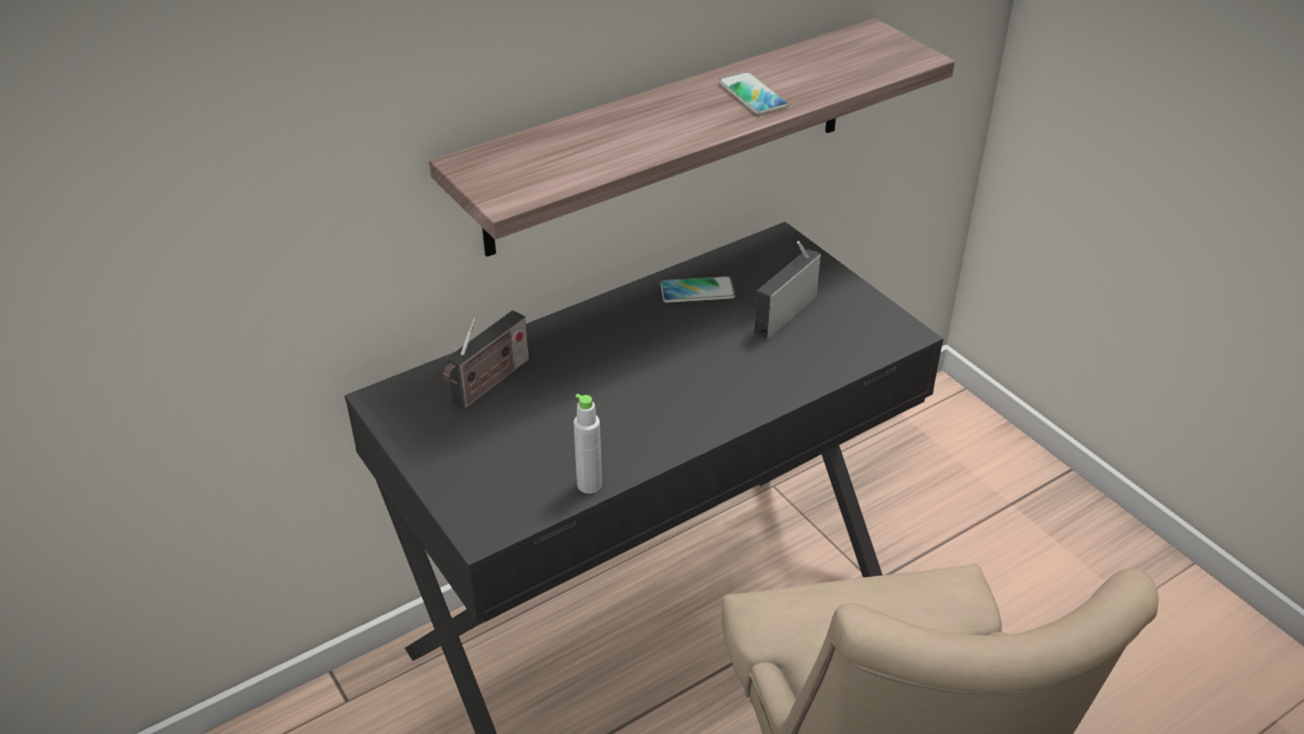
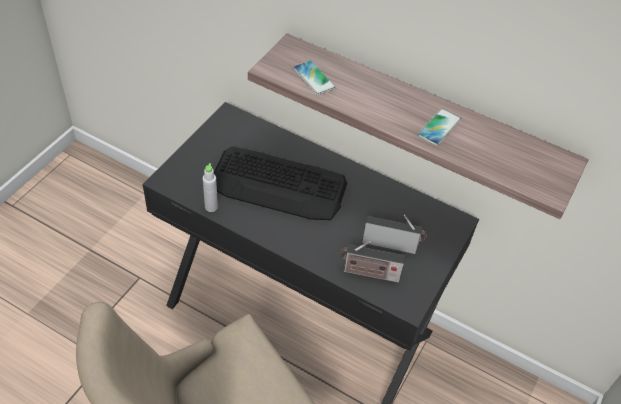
camera: 60 degrees right, 10 degrees up
radio [444,310,529,409] -> radio moved to [340,240,405,283]
phone [660,276,735,303] -> phone moved to [293,60,336,95]
none -> keyboard [214,147,347,220]

